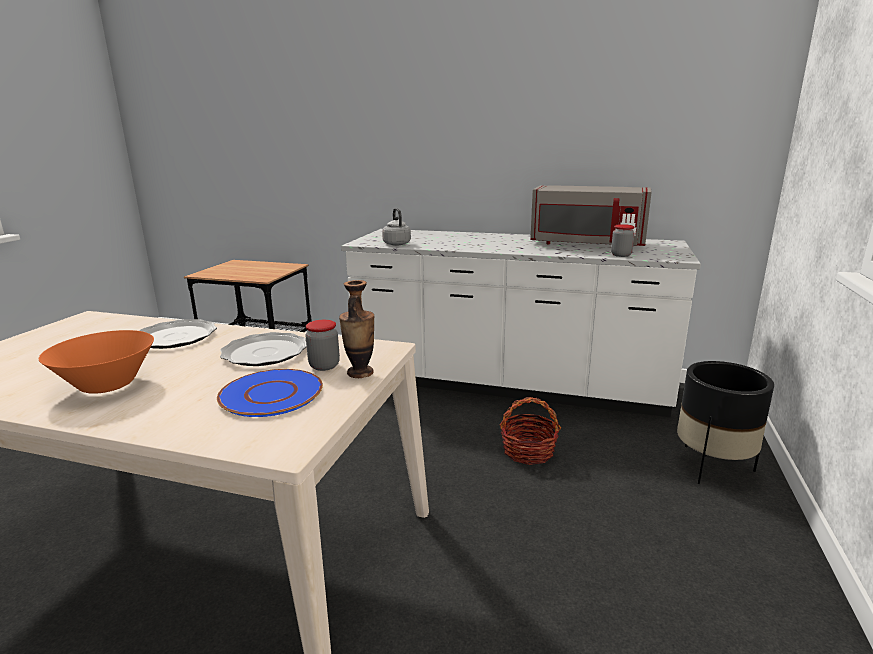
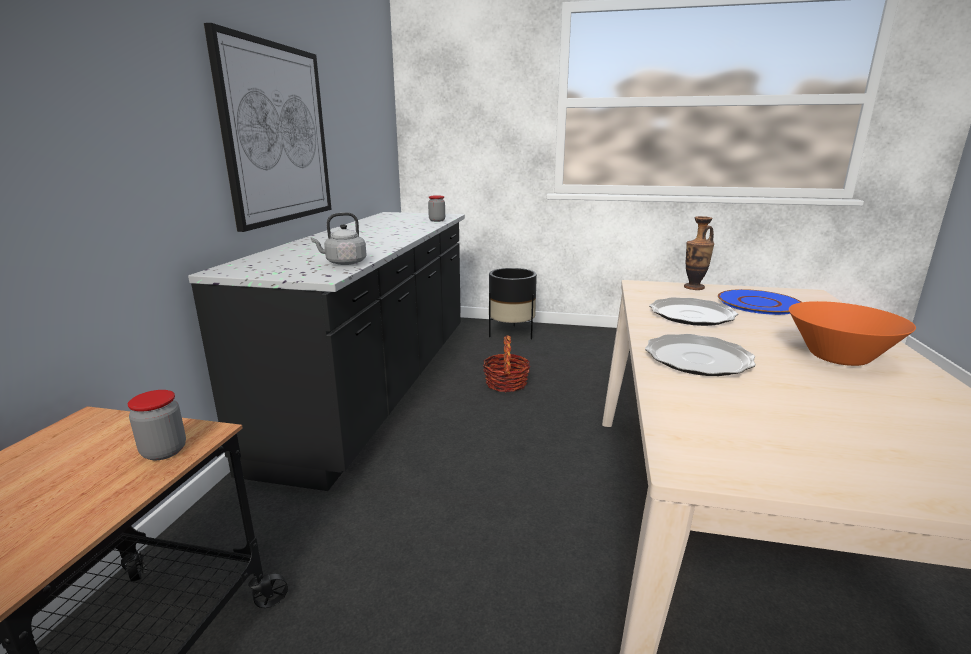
camera: 95 degrees left, 0 degrees up
jar [305,320,340,371] -> jar moved to [128,390,186,460]
white counter [341,229,701,417] -> black counter [188,212,465,491]
grey microwave [530,185,652,246] -> none
none -> picture [204,23,332,232]

